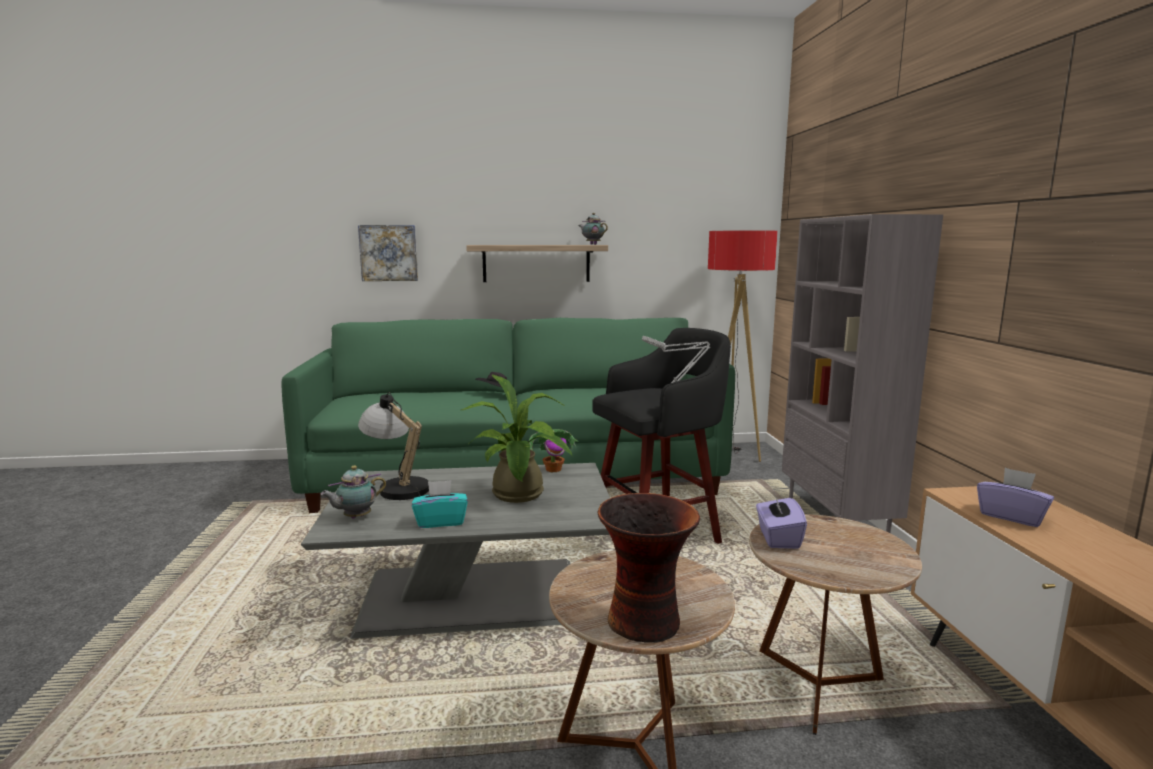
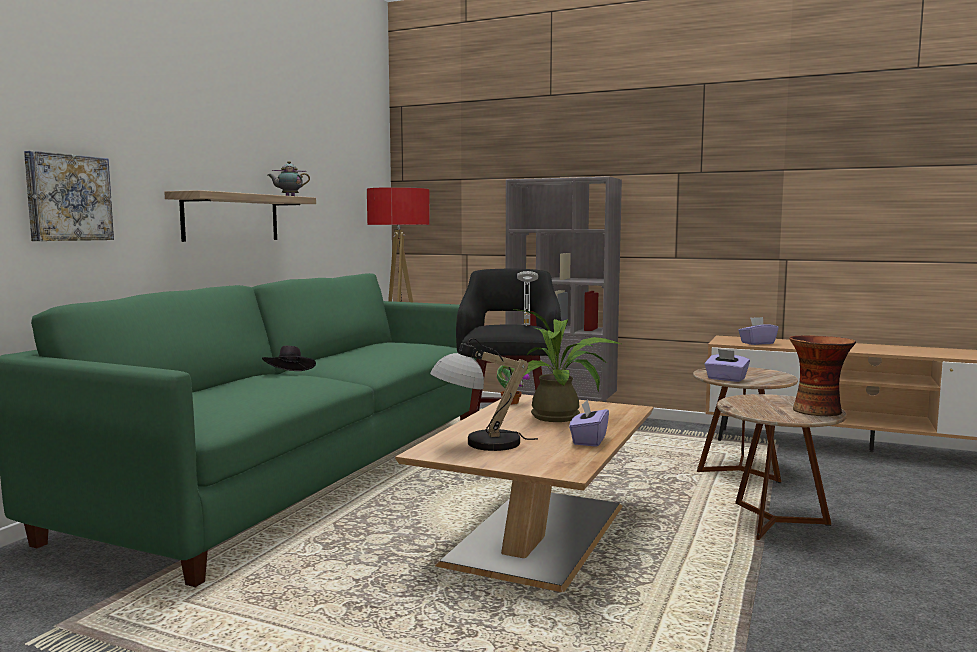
camera: 60 degrees left, 5 degrees down
grey coffee table [301,463,610,639] -> brown coffee table [395,394,653,592]
teapot [320,465,386,519] -> none
turquoise tissue box [412,480,468,528] -> purple tissue box [569,399,609,447]

